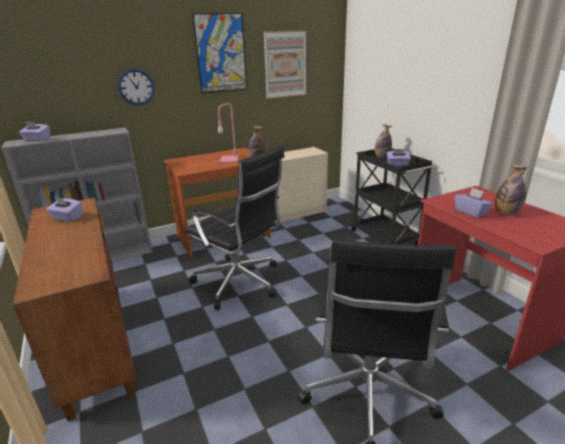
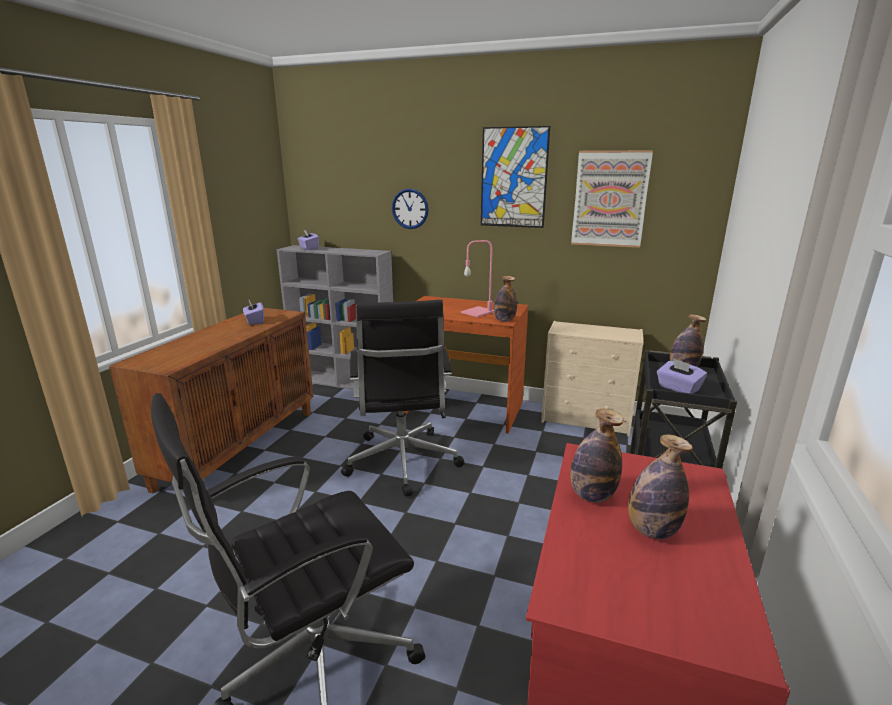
camera: 45 degrees right, 5 degrees down
purple tissue box [455,188,493,218] -> bottle [570,409,624,503]

